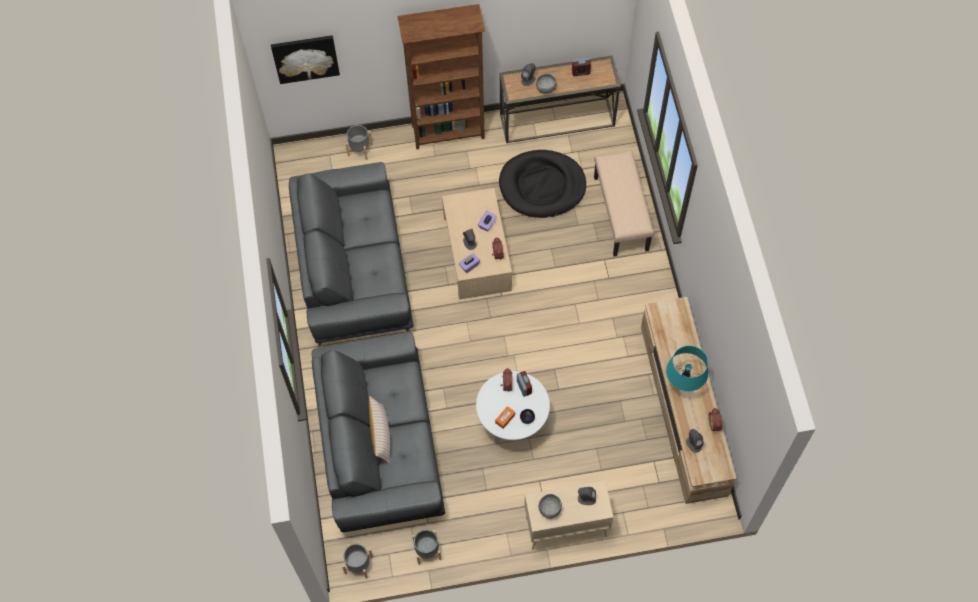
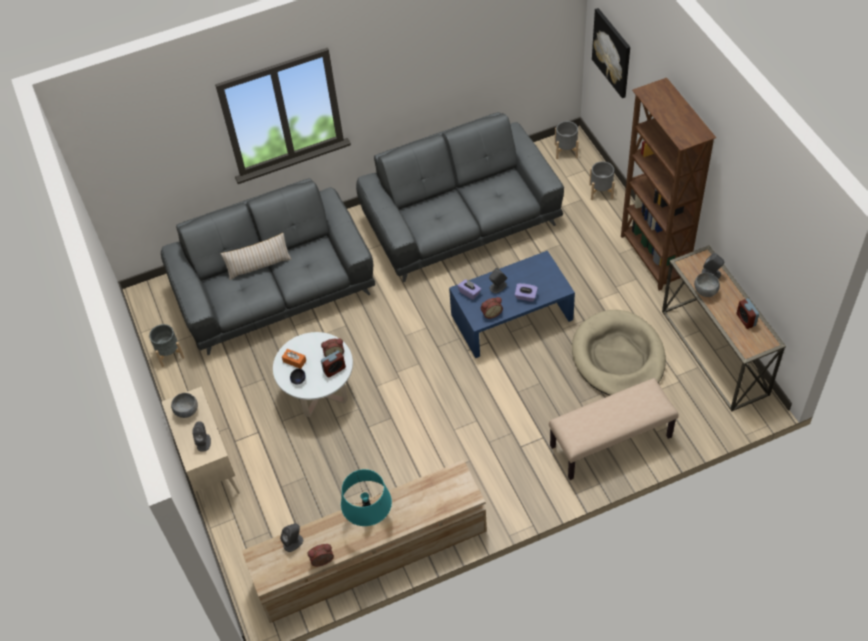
camera: 80 degrees right, 10 degrees down
grey planter [342,544,373,579] -> grey planter moved to [555,121,579,159]
beige coffee table [442,188,512,300] -> blue coffee table [449,251,575,358]
black dog bed [499,150,586,218] -> beige dog bed [572,310,666,396]

